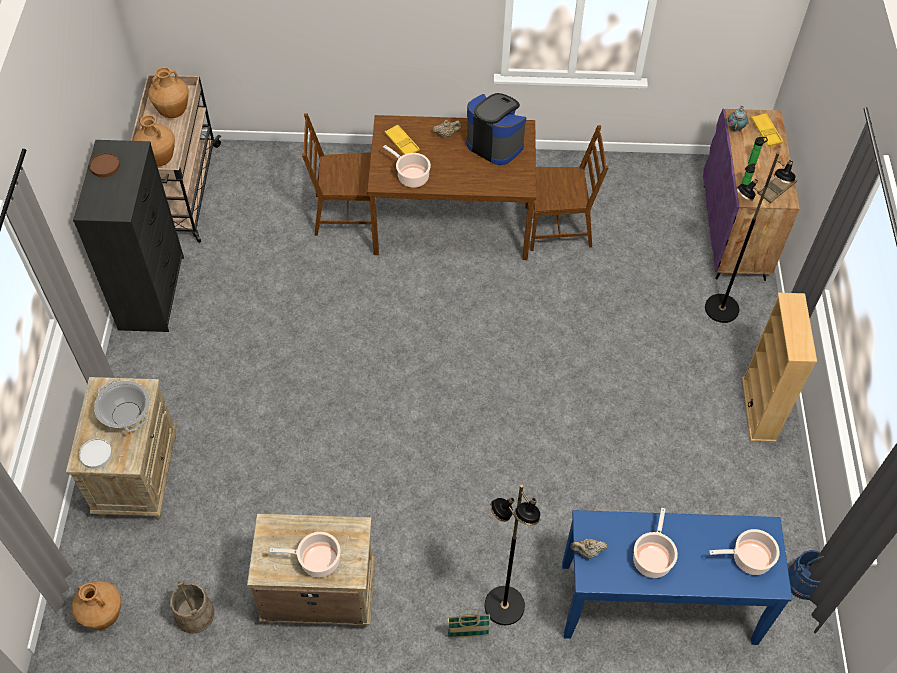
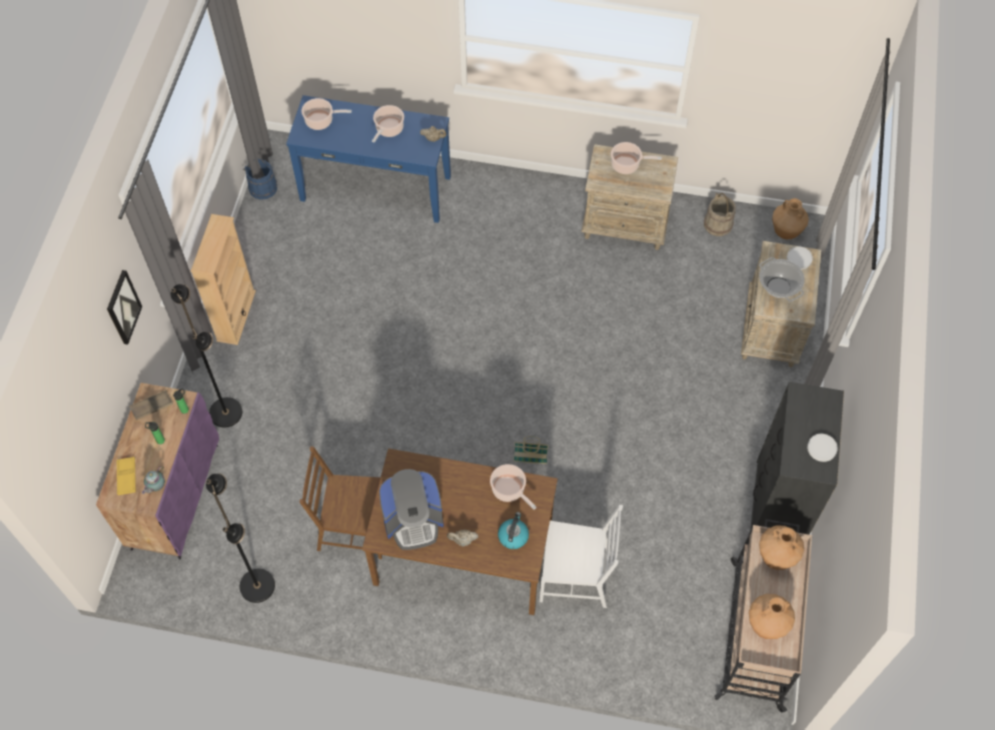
camera: 170 degrees left, 5 degrees up
brown plate [89,153,120,177] -> white plate [807,434,838,462]
brown chair [302,113,371,236] -> white chair [540,505,623,608]
yellow tray [385,125,420,155] -> kettle [498,512,529,549]
basket [448,609,490,638] -> basket moved to [513,436,549,464]
coffee machine [466,93,526,165] -> coffee machine turned 60 degrees counterclockwise [379,469,444,550]
black floor lamp [485,484,540,625] -> black floor lamp moved to [206,473,275,603]
none -> picture [107,270,142,345]

